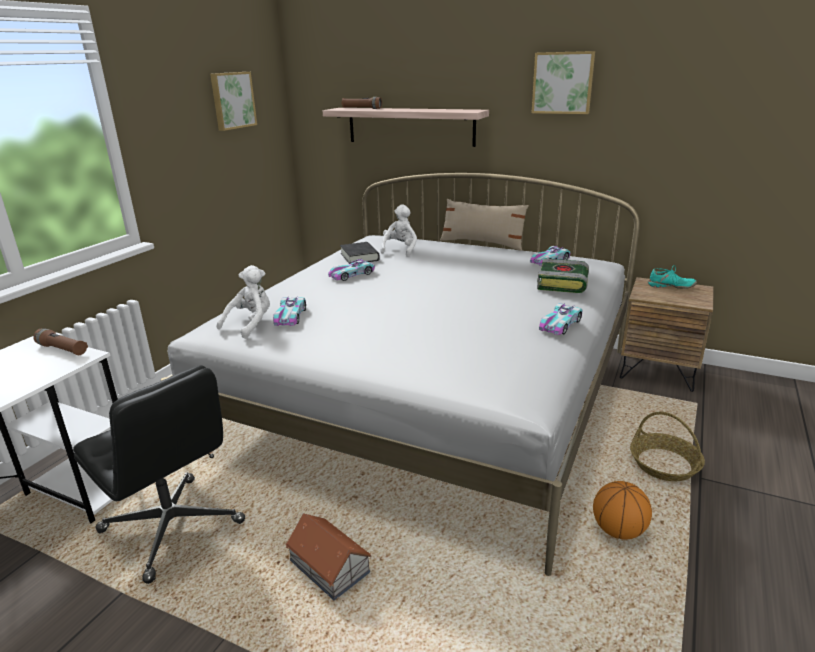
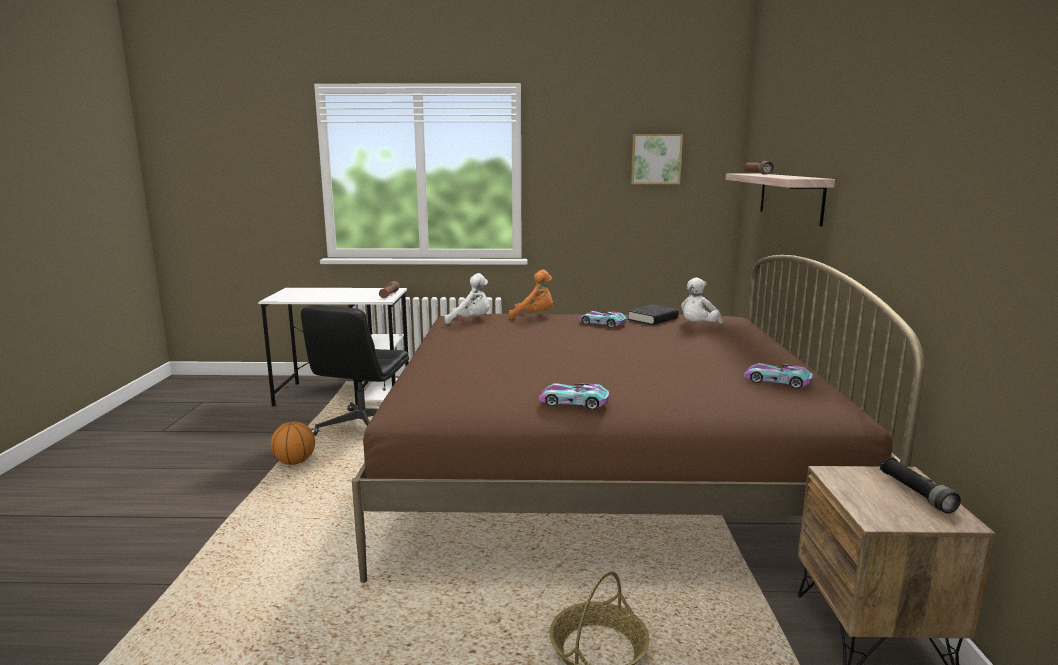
camera: 65 degrees right, 10 degrees down
white bed [161,173,640,576] -> brown bed [352,255,925,583]
toy car [273,296,306,326] -> none
toy house [285,514,372,600] -> none
white plush toy [380,204,417,257] -> white plush toy turned 135 degrees clockwise [681,278,723,324]
beige pillow [440,199,529,251] -> none
picture [532,51,595,114] -> none
book [537,259,589,293] -> none
basketball [593,481,652,540] -> basketball moved to [270,421,315,465]
turquoise shoe [648,265,697,289] -> black flashlight [880,457,961,513]
none -> orange plush toy [509,270,553,319]

